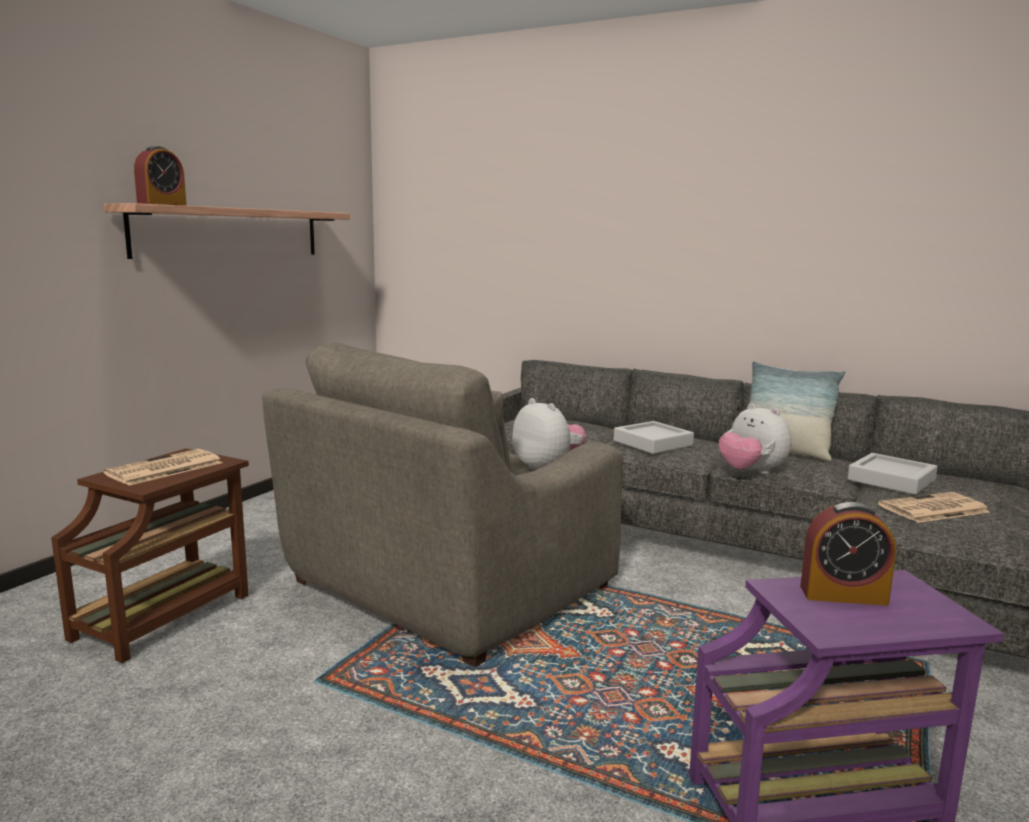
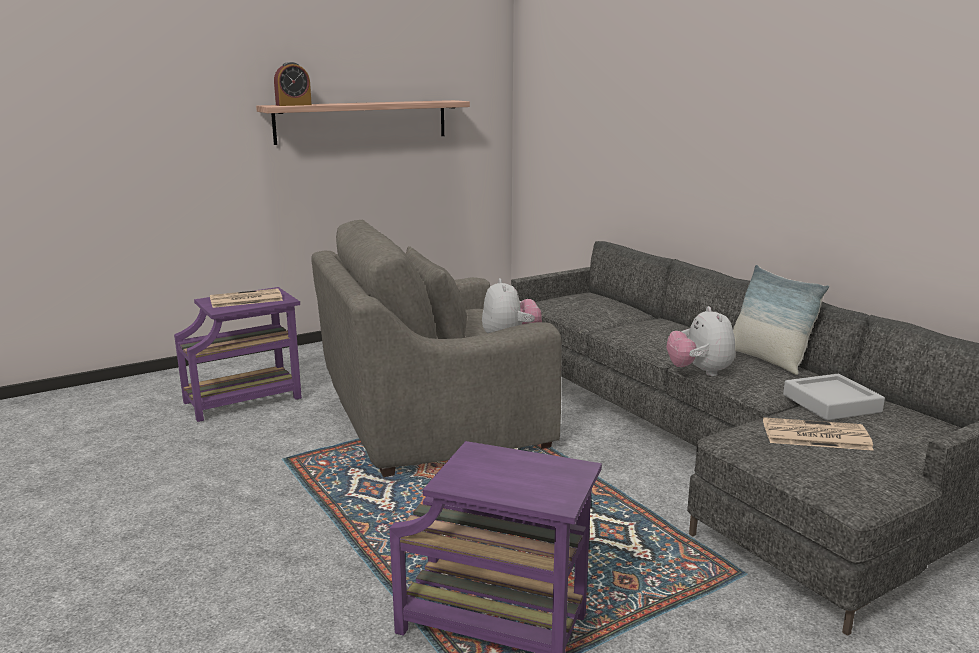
camera: 30 degrees right, 5 degrees up
brown side table [51,448,249,663] -> purple side table [174,287,302,422]
grey tray [614,421,694,454] -> none
alarm clock [800,502,896,606] -> none

